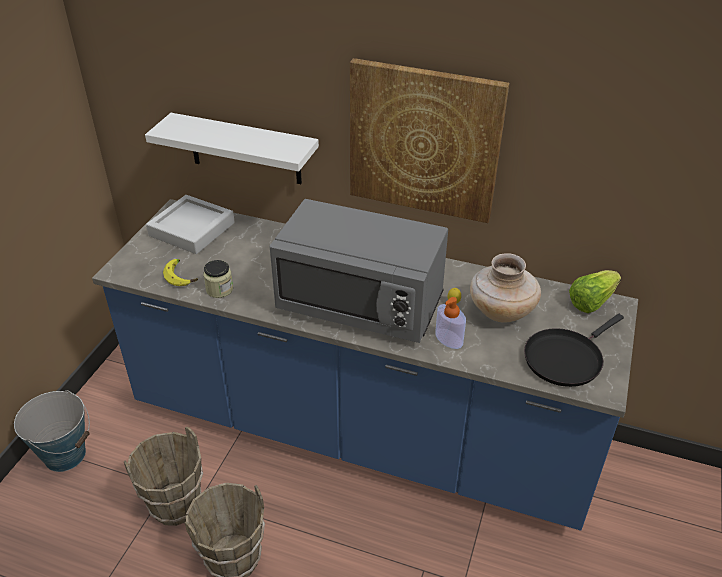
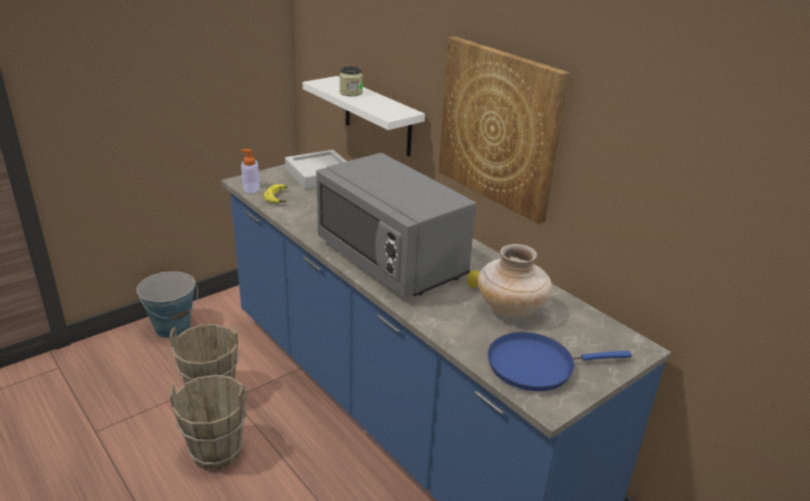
camera: 30 degrees right, 10 degrees down
jar [203,260,233,298] -> jar moved to [339,66,363,96]
soap dispenser [435,297,466,349] -> soap dispenser moved to [241,149,260,193]
black frying pan [524,314,624,387] -> blue frying pan [488,332,632,391]
lettuce [569,270,621,313] -> none

